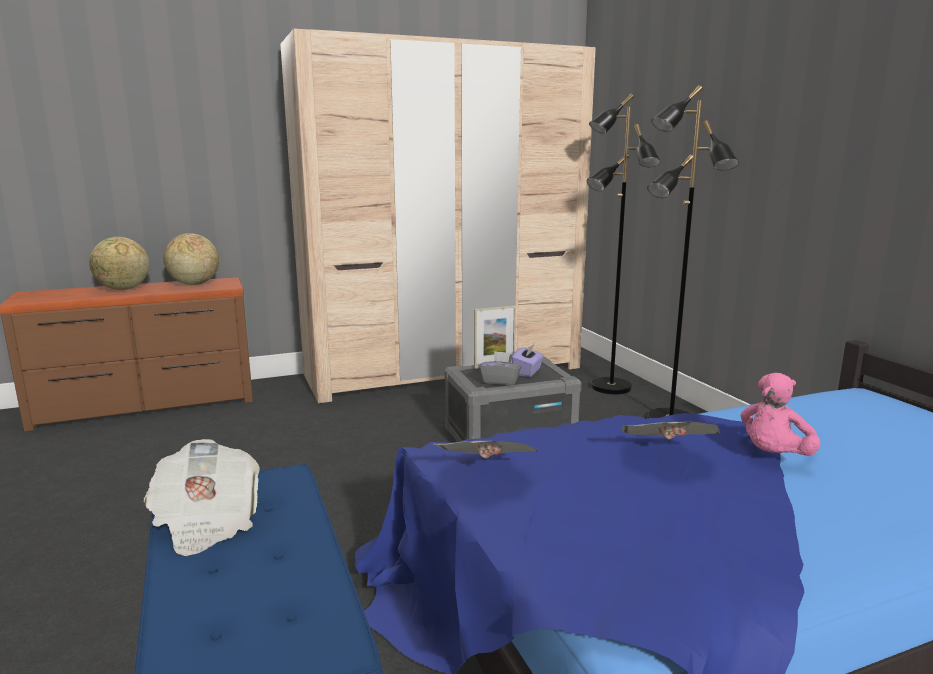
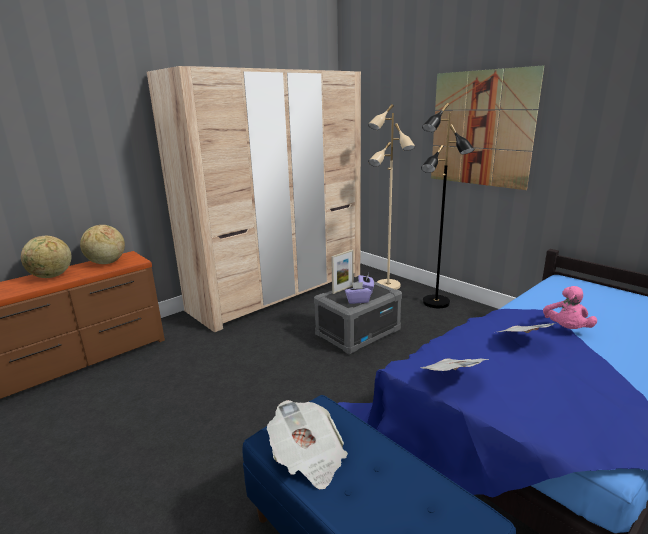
camera: 20 degrees left, 5 degrees up
grey tissue box [480,351,522,385] -> purple tissue box [345,282,371,304]
black floor lamp [587,94,660,394] -> beige floor lamp [368,104,415,289]
none -> picture [431,65,544,190]

